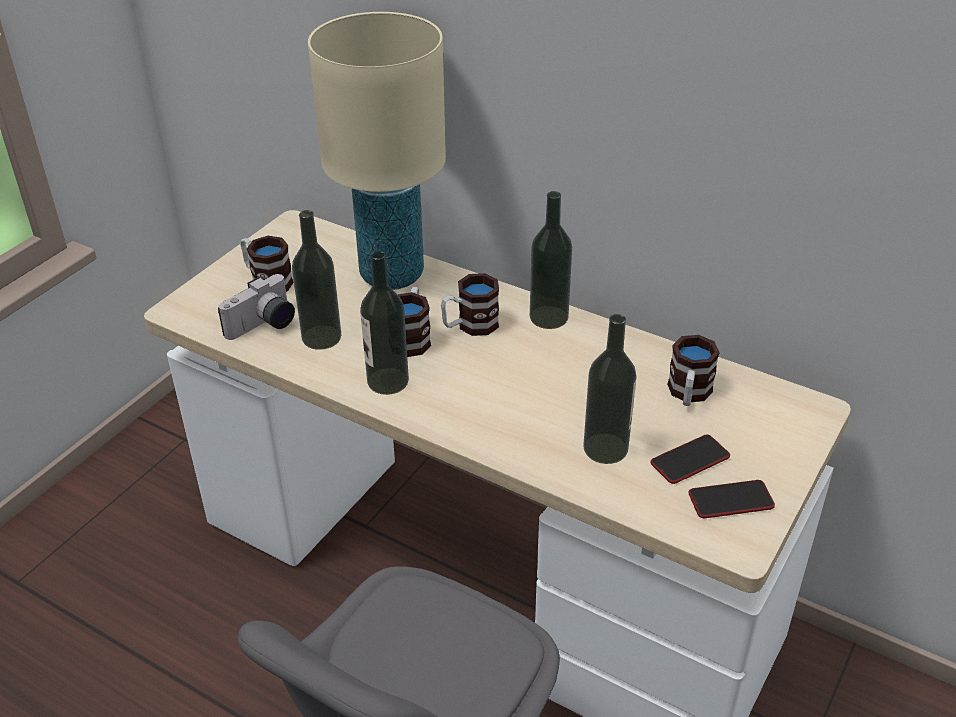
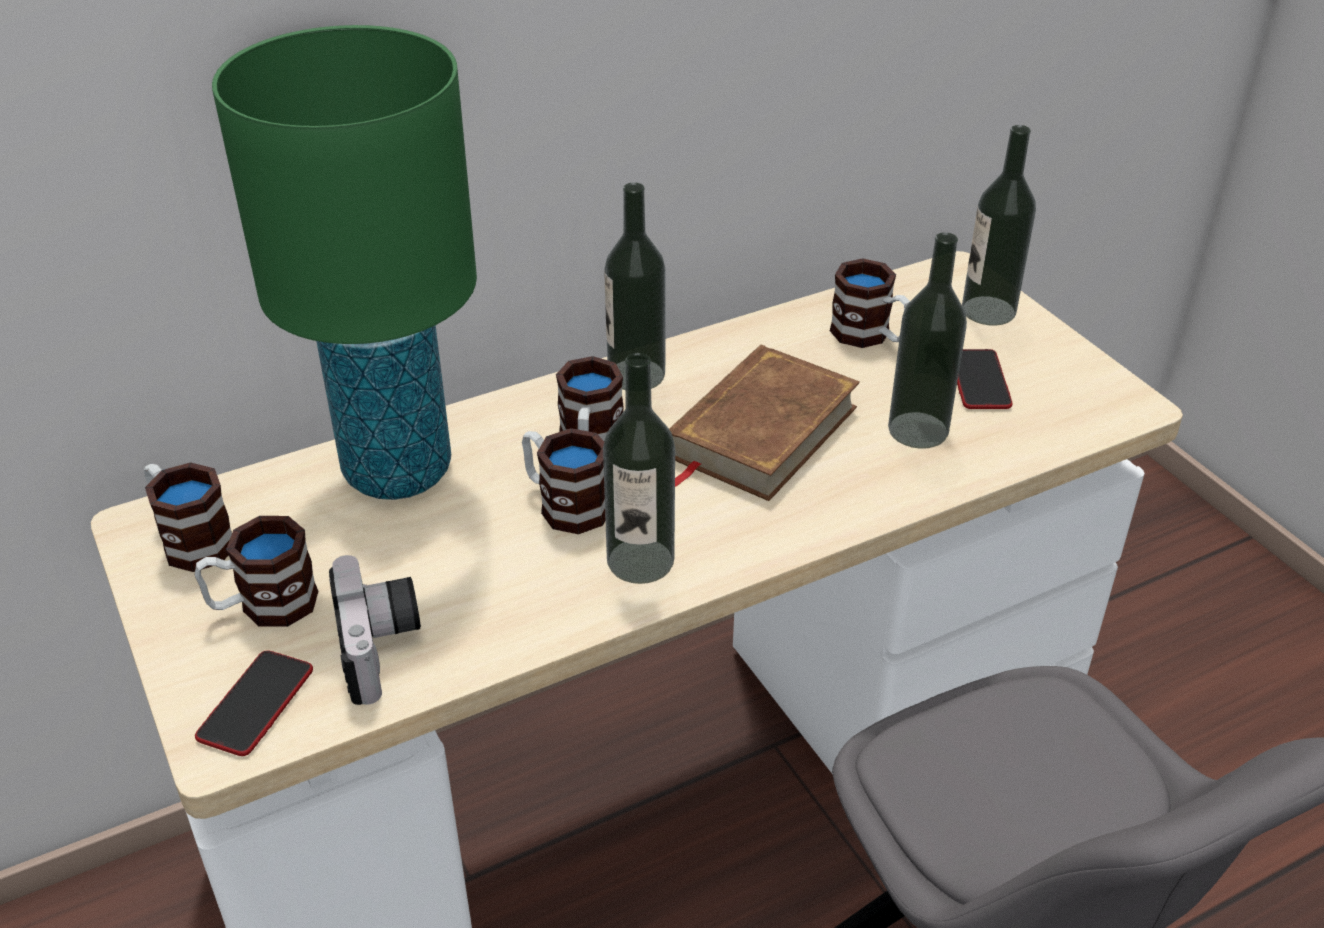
camera: 60 degrees left, 0 degrees up
bottle [292,210,341,350] -> bottle moved to [962,125,1036,326]
beige table lamp [308,12,446,290] -> green table lamp [212,25,477,500]
phone [689,480,775,518] -> phone moved to [195,650,313,756]
none -> mug [144,462,232,572]
none -> brown book [669,345,860,501]

